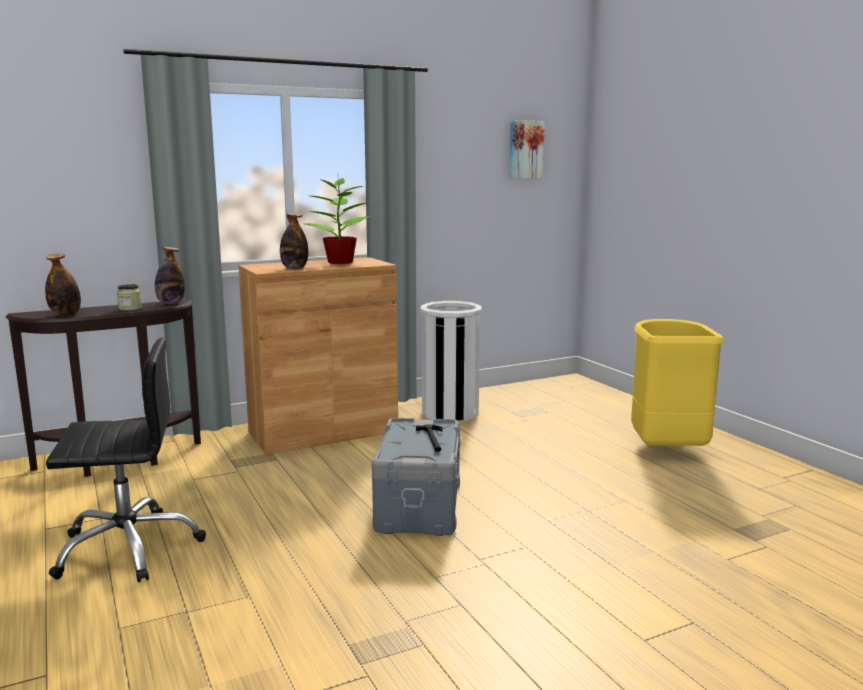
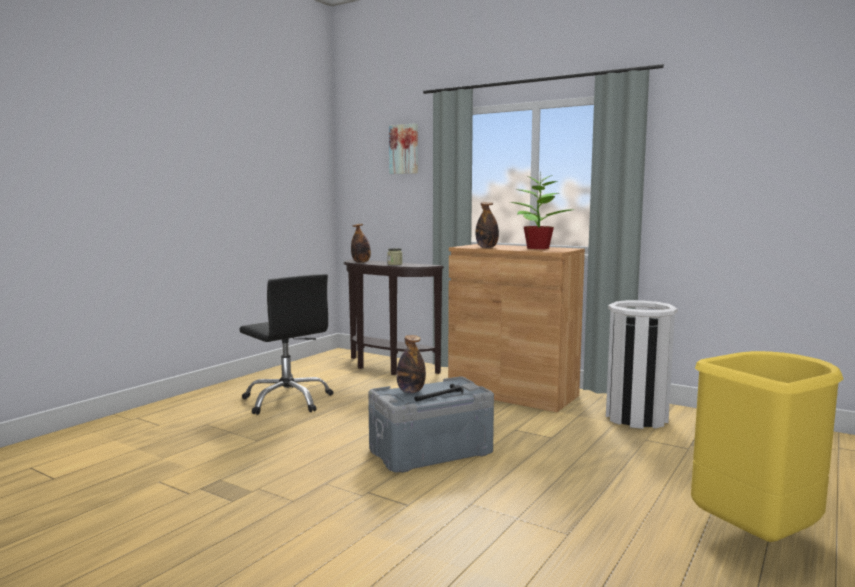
camera: 60 degrees right, 5 degrees down
bottle [155,247,185,304] -> bottle moved to [396,335,426,393]
picture [509,120,545,179] -> picture moved to [389,123,418,174]

